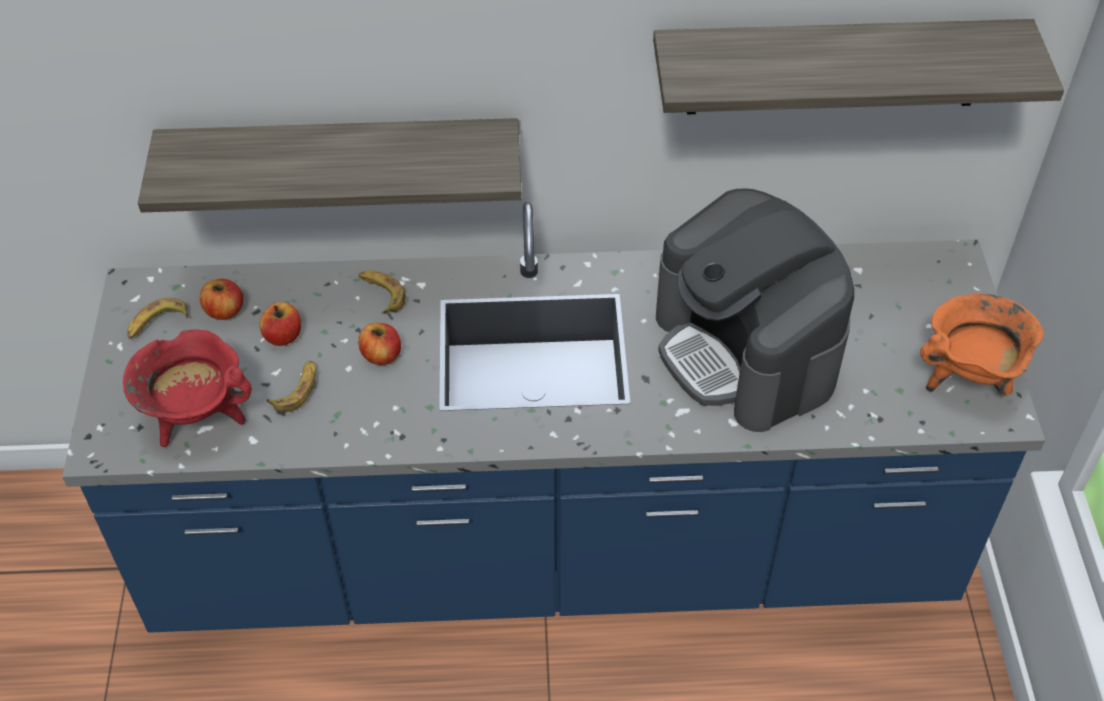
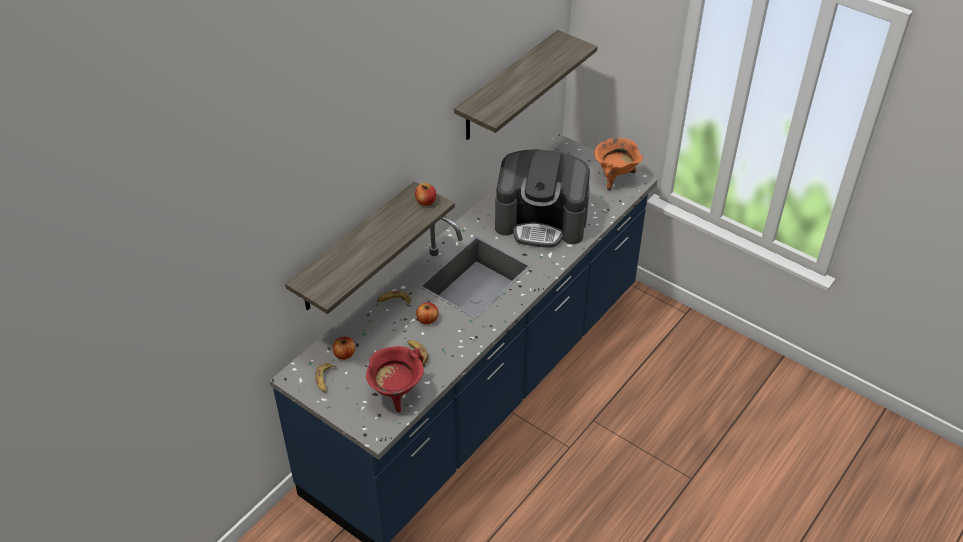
camera: 50 degrees left, 5 degrees down
apple [259,302,301,346] -> apple moved to [415,183,436,206]

